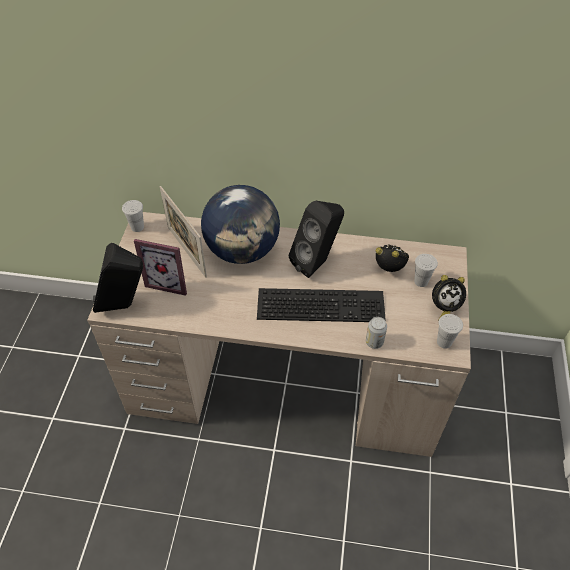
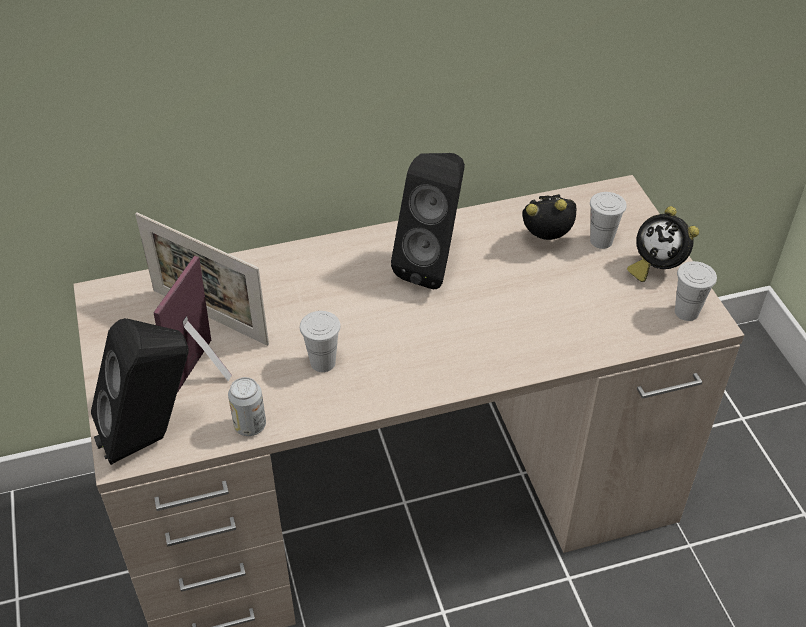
camera: 25 degrees left, 5 degrees down
white cup [122,200,144,232] -> white cup moved to [300,311,341,372]
picture frame [134,239,187,296] -> picture frame turned 120 degrees clockwise [153,256,232,393]
globe [201,185,280,264] -> none
keyboard [257,288,386,322] -> none
can [366,317,387,349] -> can moved to [228,377,266,436]
alarm clock [432,275,466,321] -> alarm clock turned 75 degrees clockwise [627,206,699,282]

